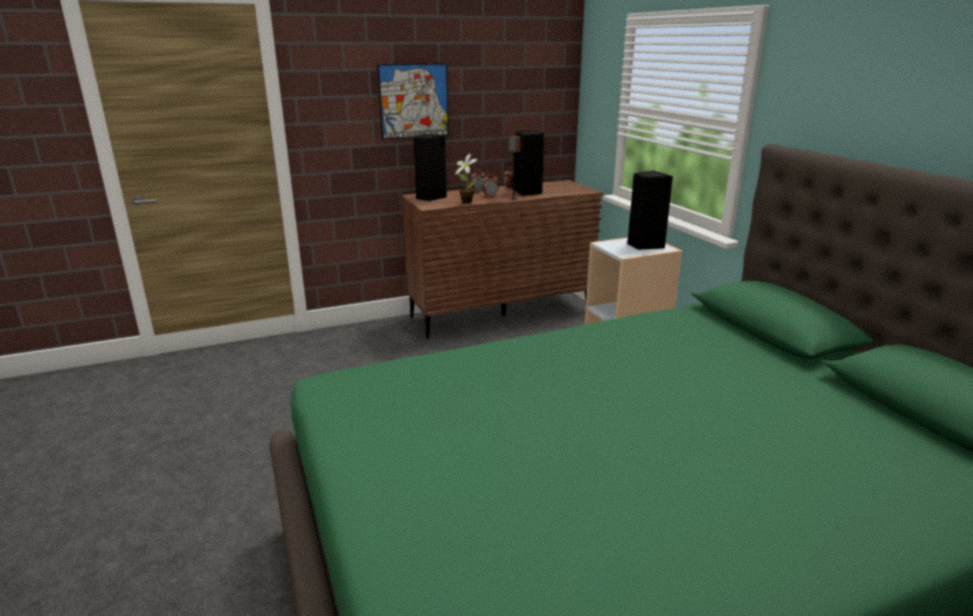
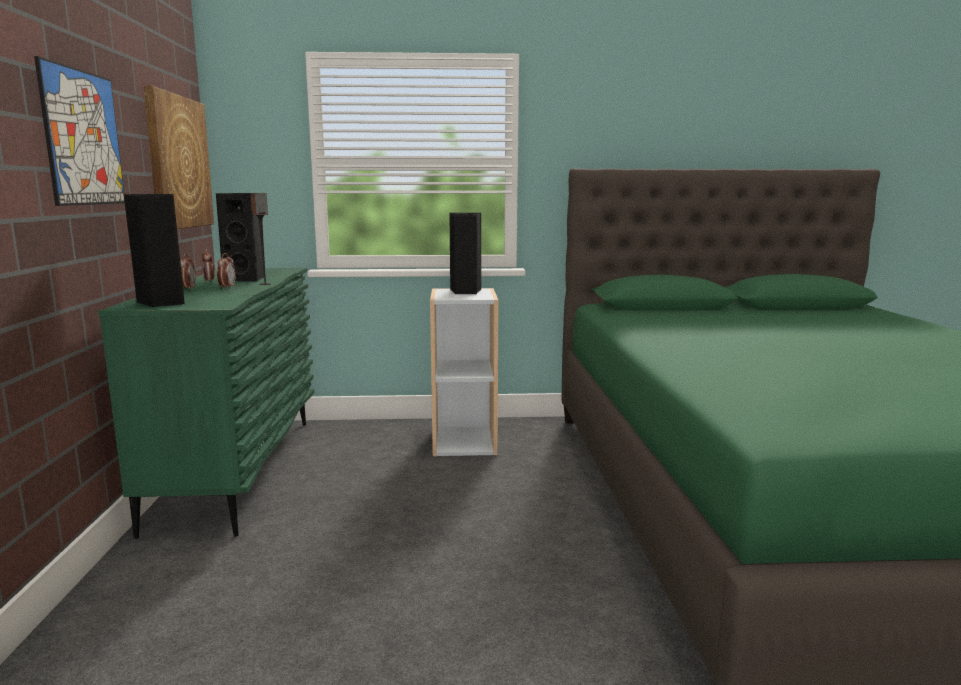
camera: 70 degrees left, 10 degrees down
brown dresser [402,180,603,339] -> green dresser [98,268,314,539]
potted plant [455,154,478,204] -> none
none -> picture [143,85,214,229]

